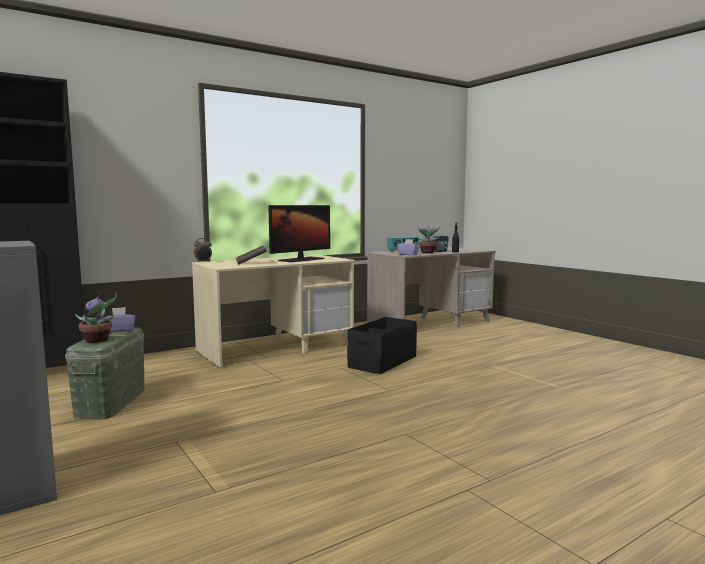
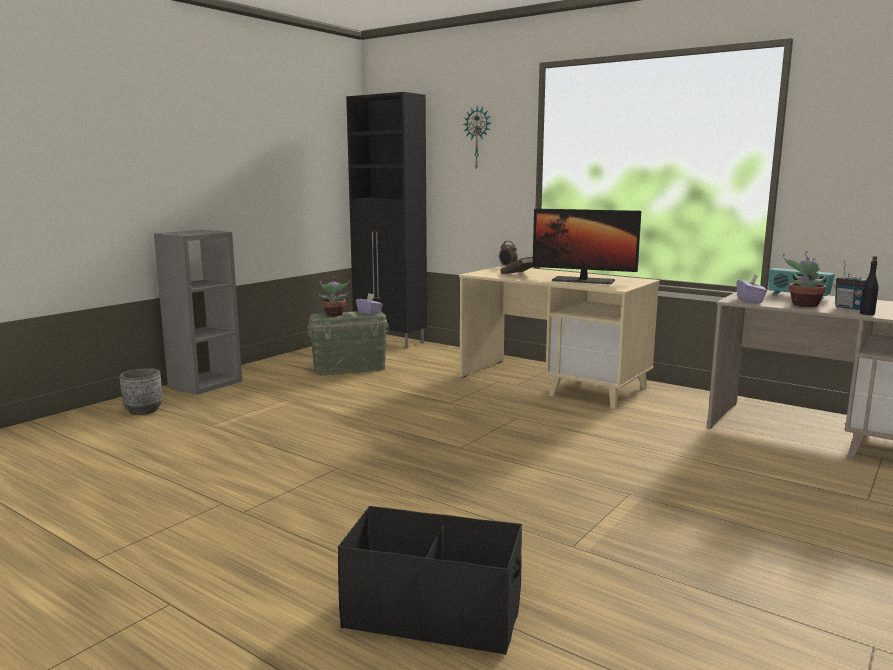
camera: 70 degrees right, 5 degrees up
black storage box [347,317,417,374] -> black storage box moved to [338,506,522,655]
none -> grey planter [120,368,163,415]
none -> wall clock [463,106,491,170]

